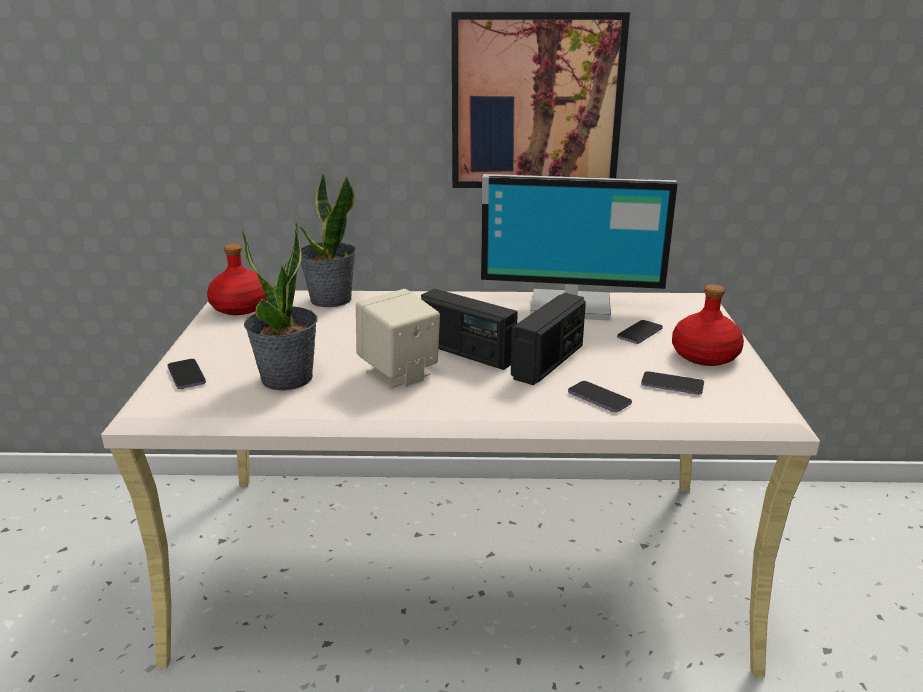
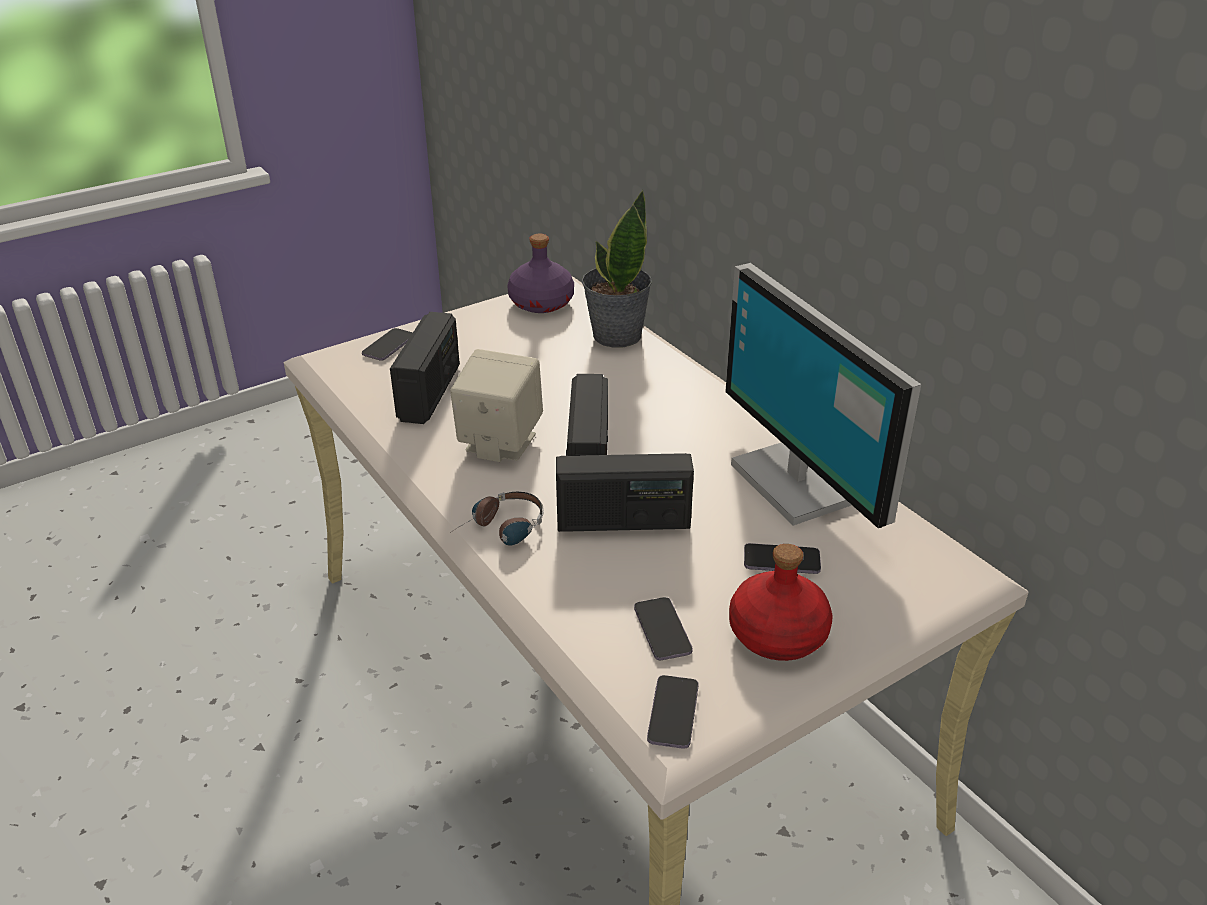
camera: 55 degrees right, 10 degrees up
red bottle [207,244,267,315] -> purple bottle [507,234,574,313]
potted plant [242,222,318,391] -> radio [390,312,460,424]
picture [452,12,630,188] -> none
phone [568,381,632,412] -> phone moved to [647,675,699,749]
none -> headphones [451,492,544,546]

